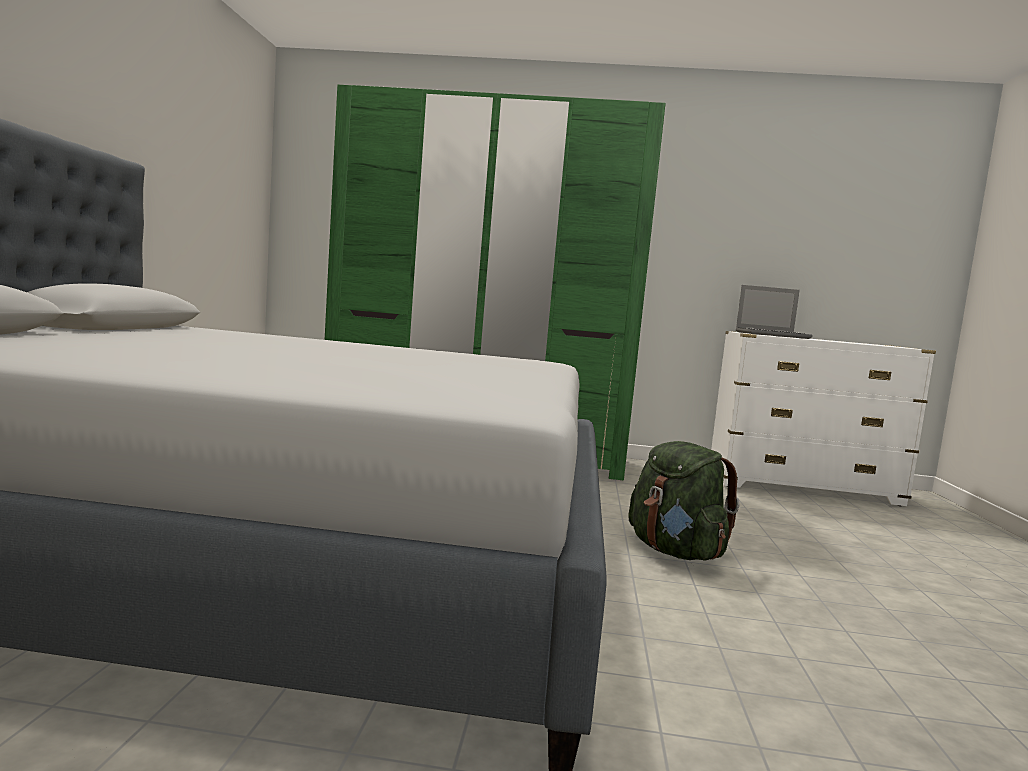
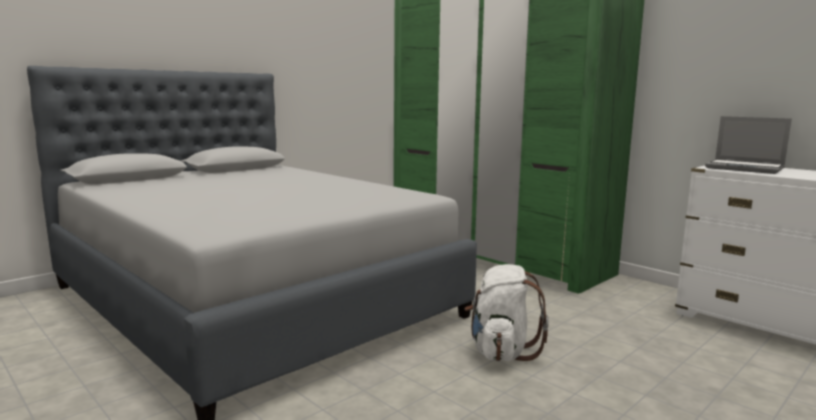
camera: 40 degrees right, 5 degrees up
green backpack [628,441,739,560] -> white backpack [464,264,549,361]

